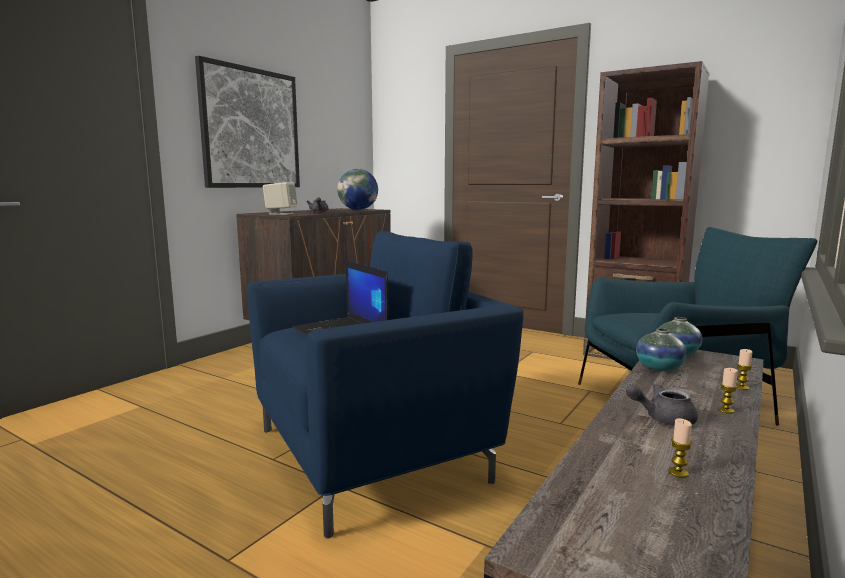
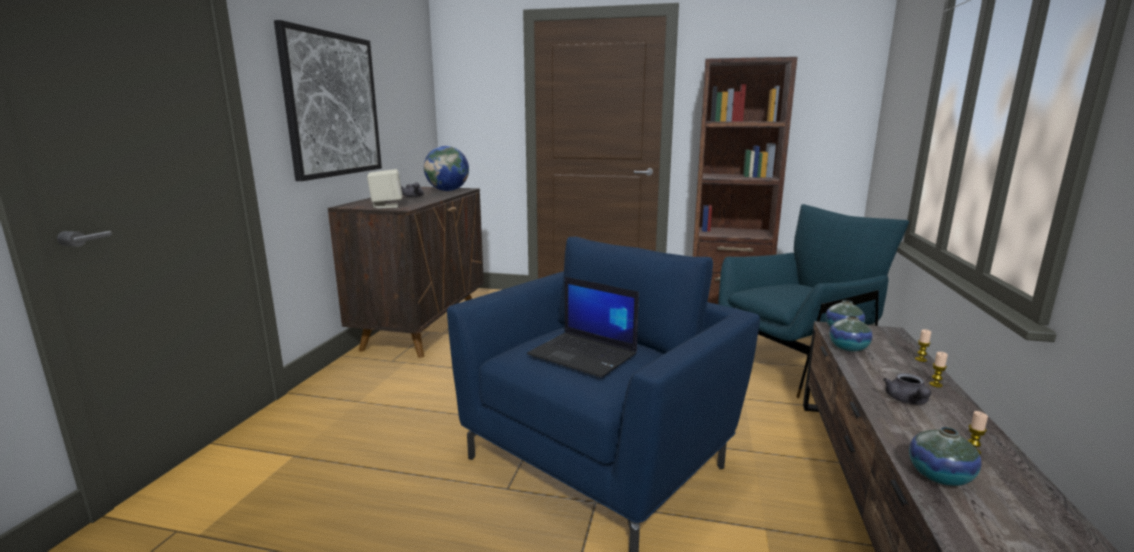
camera: 20 degrees left, 5 degrees up
grey teapot [626,382,698,426] -> grey teapot turned 60 degrees counterclockwise [883,373,931,405]
none -> vase [909,427,982,486]

